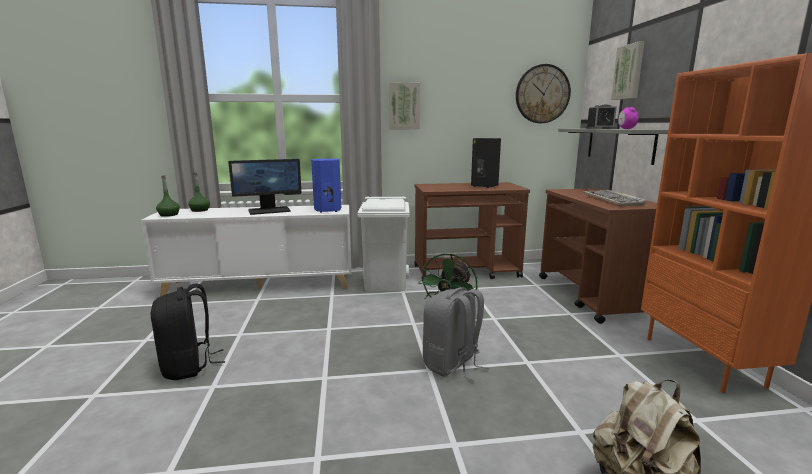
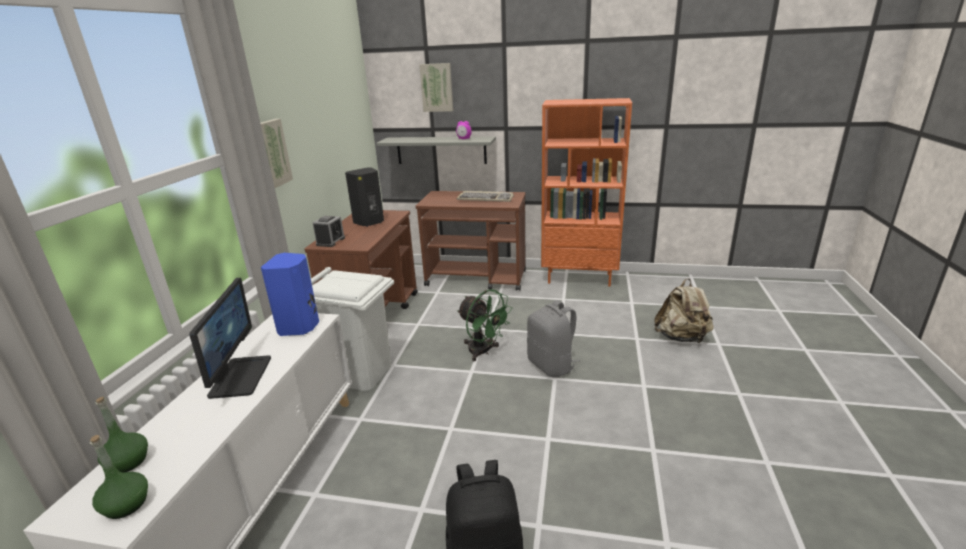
camera: 70 degrees left, 10 degrees up
wall clock [516,64,571,123] -> none
alarm clock [586,104,617,129] -> alarm clock moved to [312,216,345,247]

